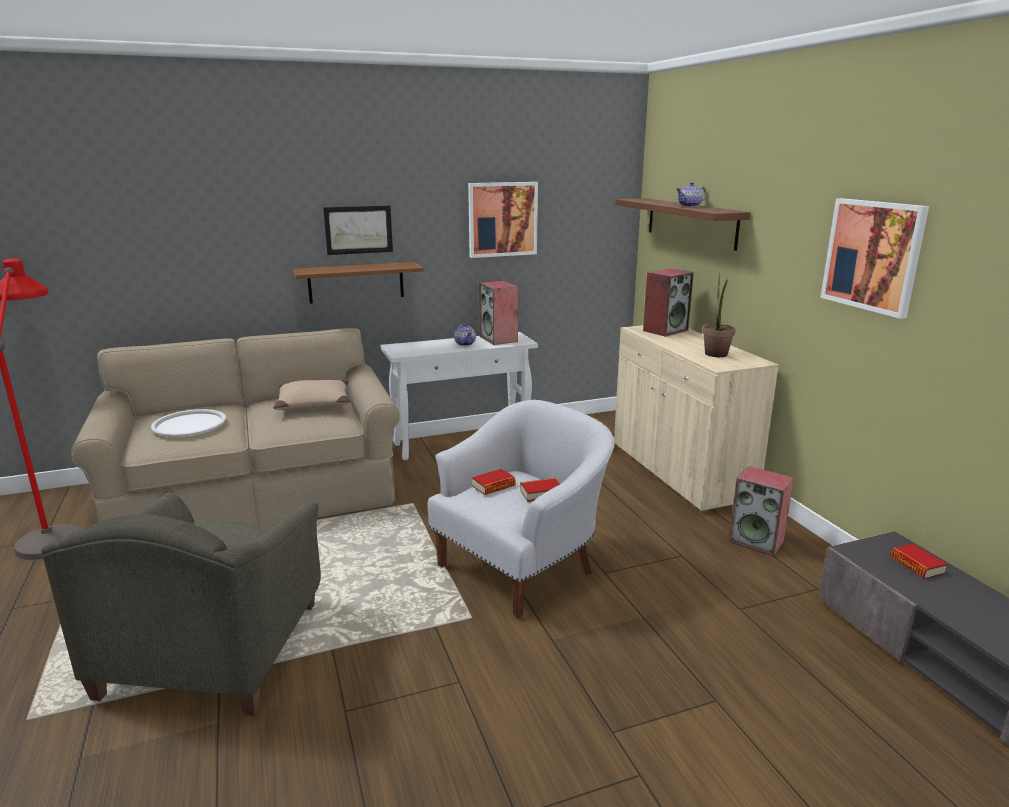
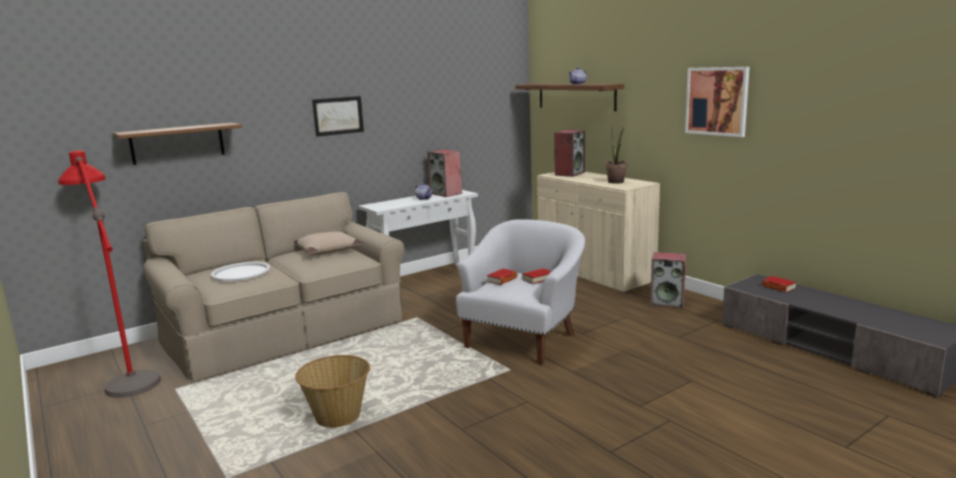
camera: 15 degrees left, 5 degrees down
grey armchair [41,493,321,716] -> basket [295,355,370,428]
brown shelf [292,262,424,304] -> brown shelf moved to [113,123,242,165]
picture [468,182,538,258] -> none

